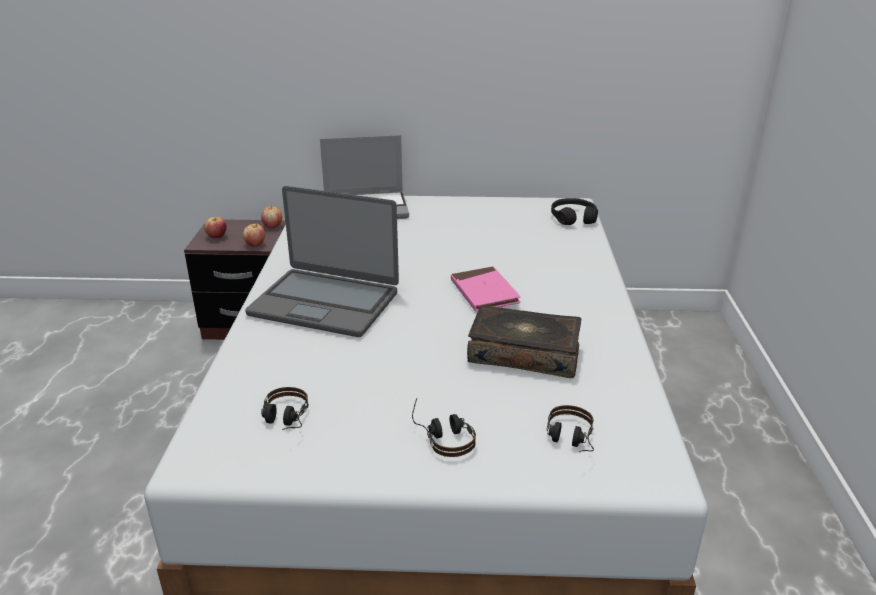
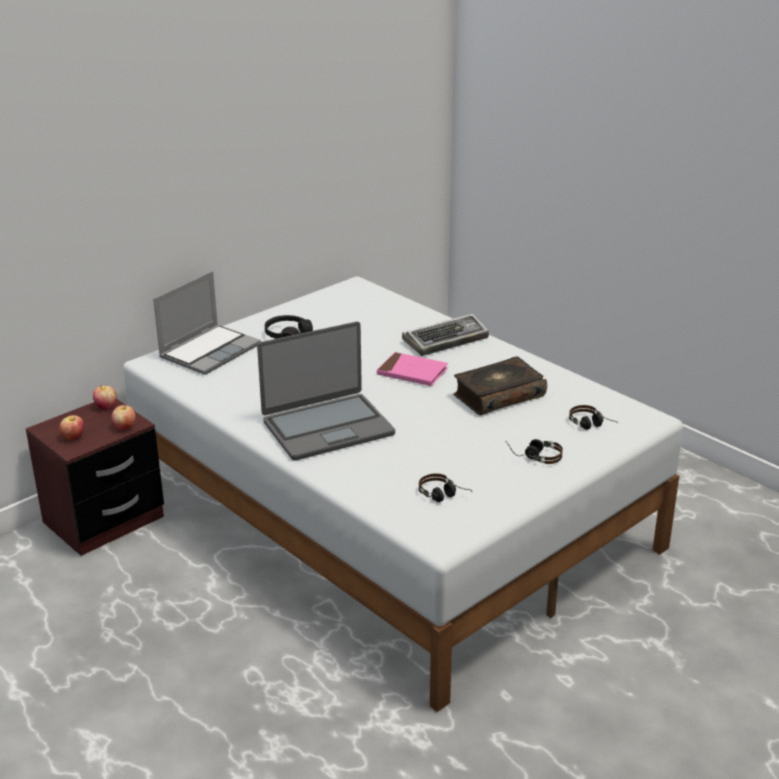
camera: 45 degrees left, 0 degrees up
black headphones [551,198,598,225] -> black headphones moved to [265,315,313,339]
none -> keyboard [402,314,489,356]

